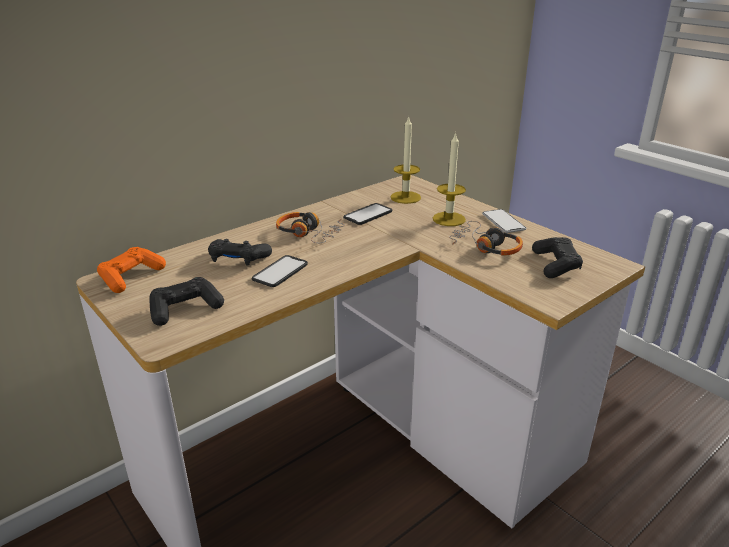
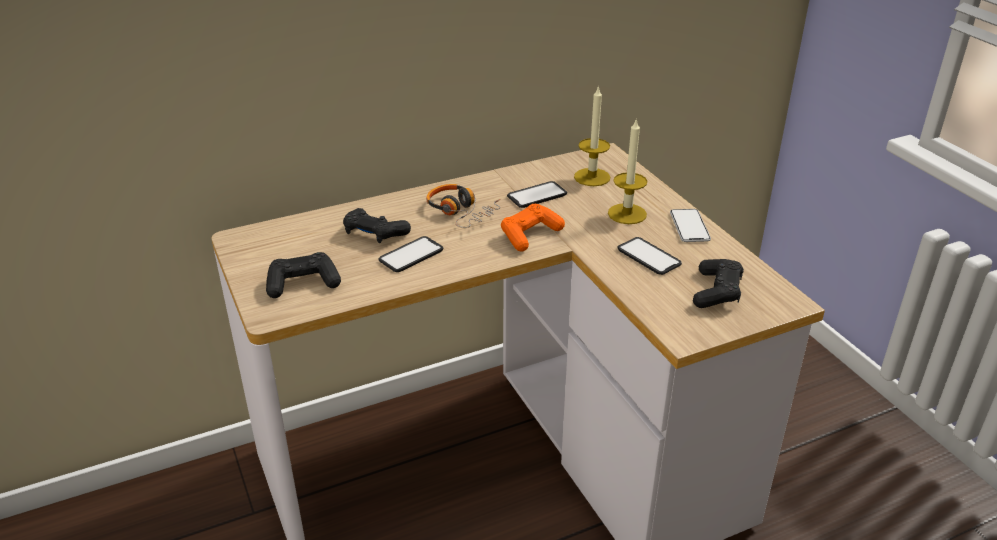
camera: 15 degrees right, 5 degrees up
orange game controller [97,247,166,293] -> orange game controller moved to [501,204,565,251]
headphones [449,221,523,255] -> phone [617,237,682,275]

